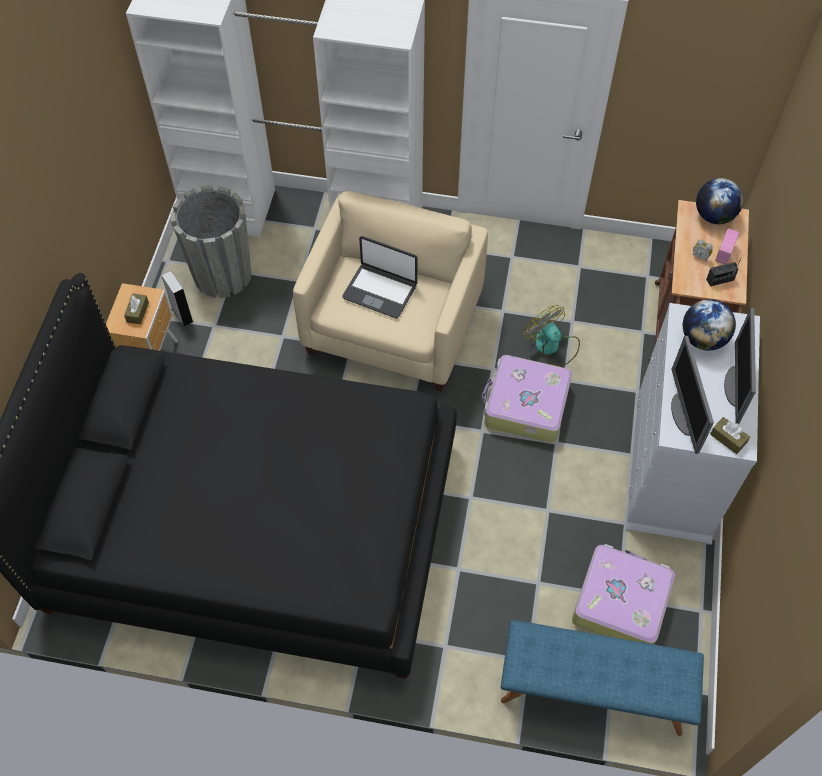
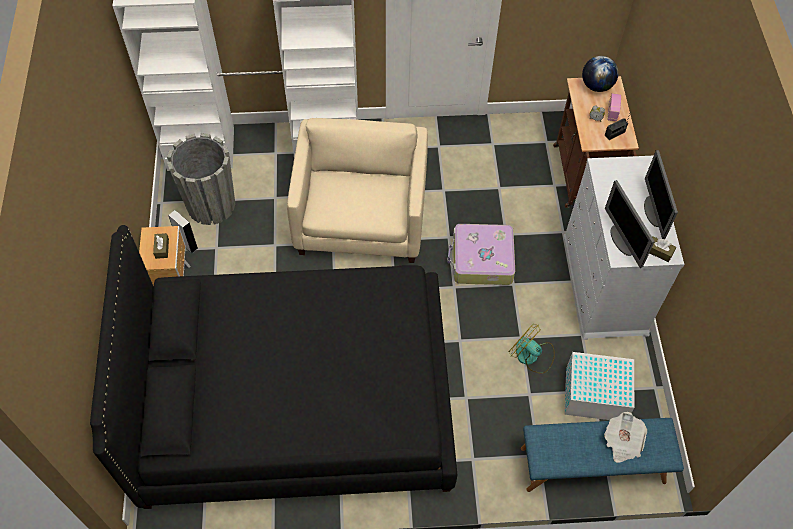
camera: 15 degrees left, 0 degrees up
laptop [342,236,417,319] -> none
fan [524,305,580,367] -> fan moved to [509,323,555,374]
suitcase [572,544,675,644] -> white storage box [564,352,634,420]
globe [683,299,736,351] -> none
none -> newspaper [604,412,647,463]

